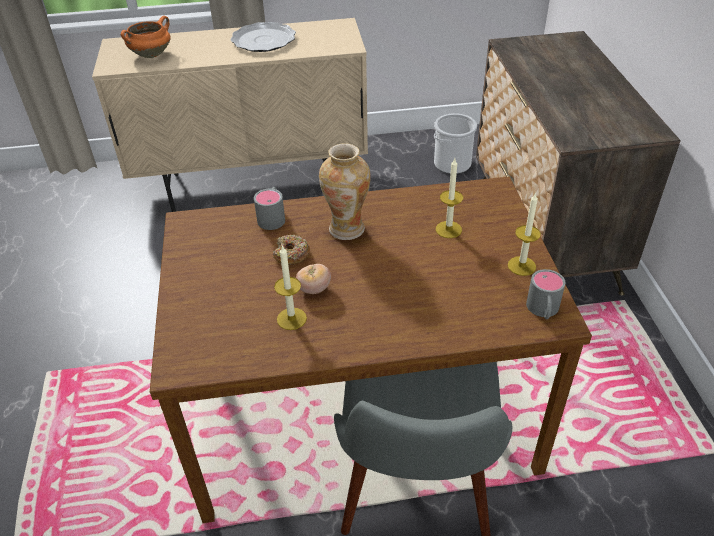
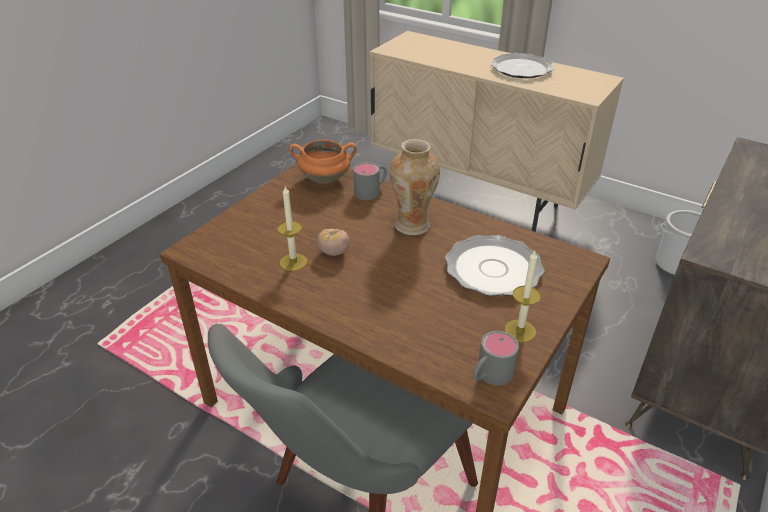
camera: 40 degrees right, 5 degrees down
orange cooking pot [121,16,171,58] -> orange cooking pot moved to [289,140,357,184]
donut [273,235,310,265] -> none
candle [436,159,463,238] -> plate [445,235,544,296]

